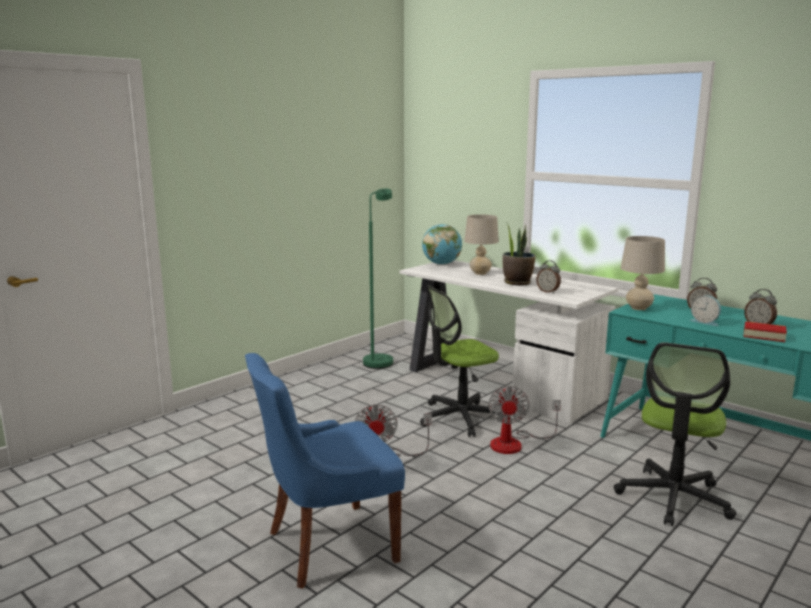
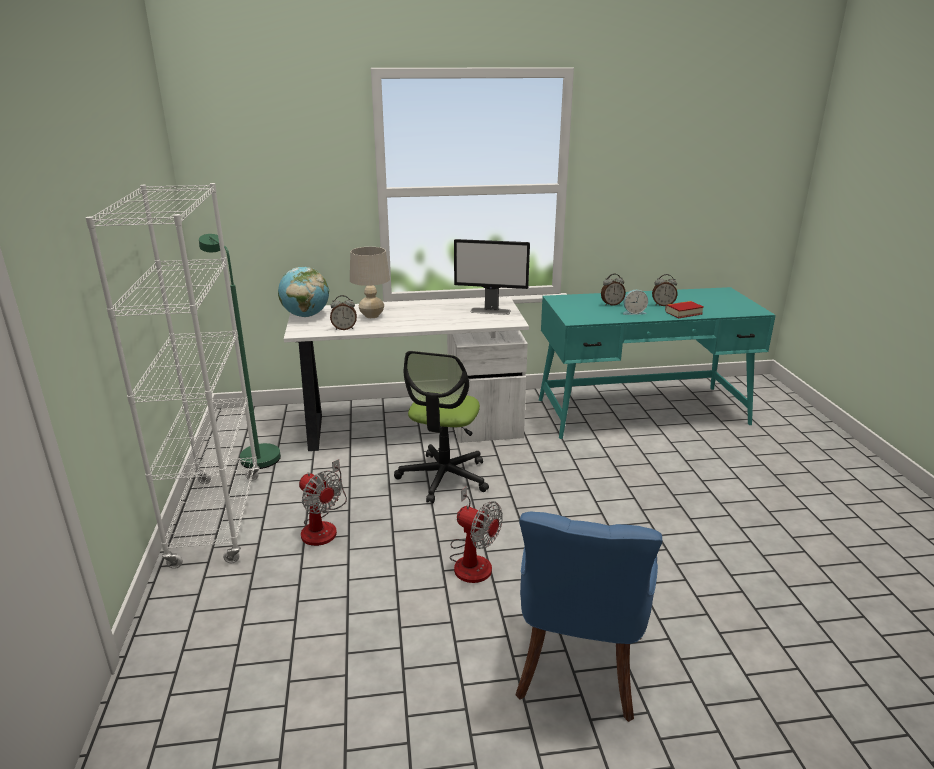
camera: 50 degrees left, 10 degrees up
fan [488,386,561,454] -> fan moved to [299,459,347,546]
potted plant [503,222,536,286] -> none
alarm clock [536,260,561,293] -> alarm clock moved to [330,295,357,330]
office chair [614,342,737,526] -> none
beige table lamp [621,236,665,310] -> none
none -> white bookcase [86,183,260,569]
none -> monitor [454,239,530,315]

